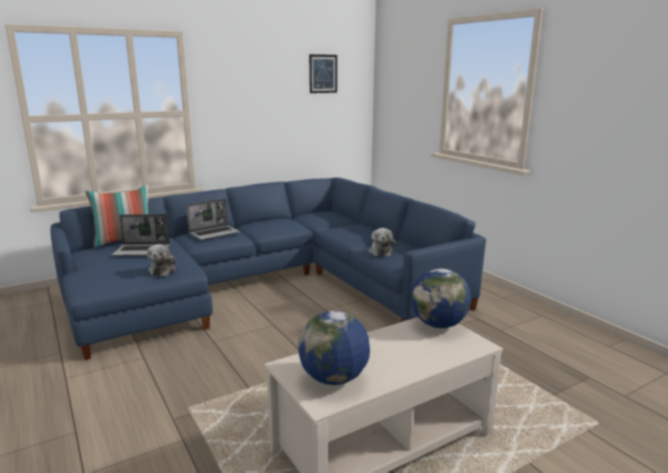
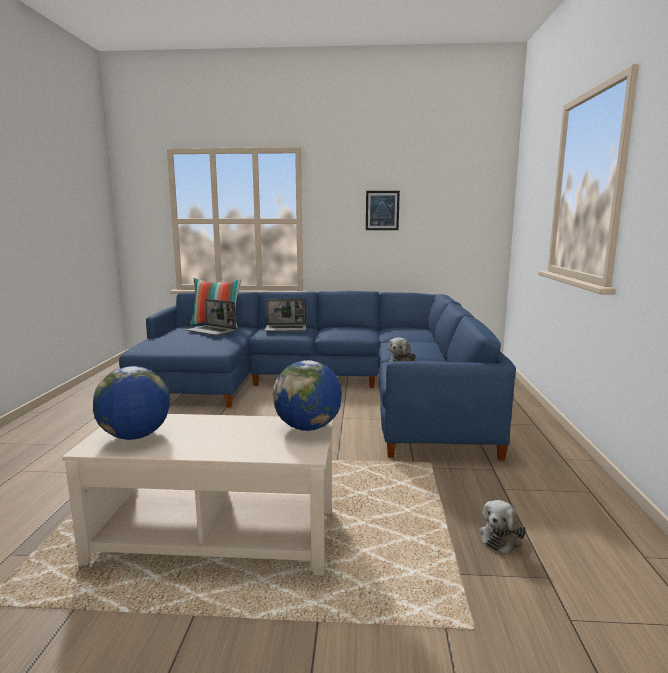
camera: 35 degrees right, 5 degrees down
plush toy [147,244,176,276] -> plush toy moved to [480,500,526,554]
picture [309,54,337,93] -> picture moved to [366,191,400,230]

